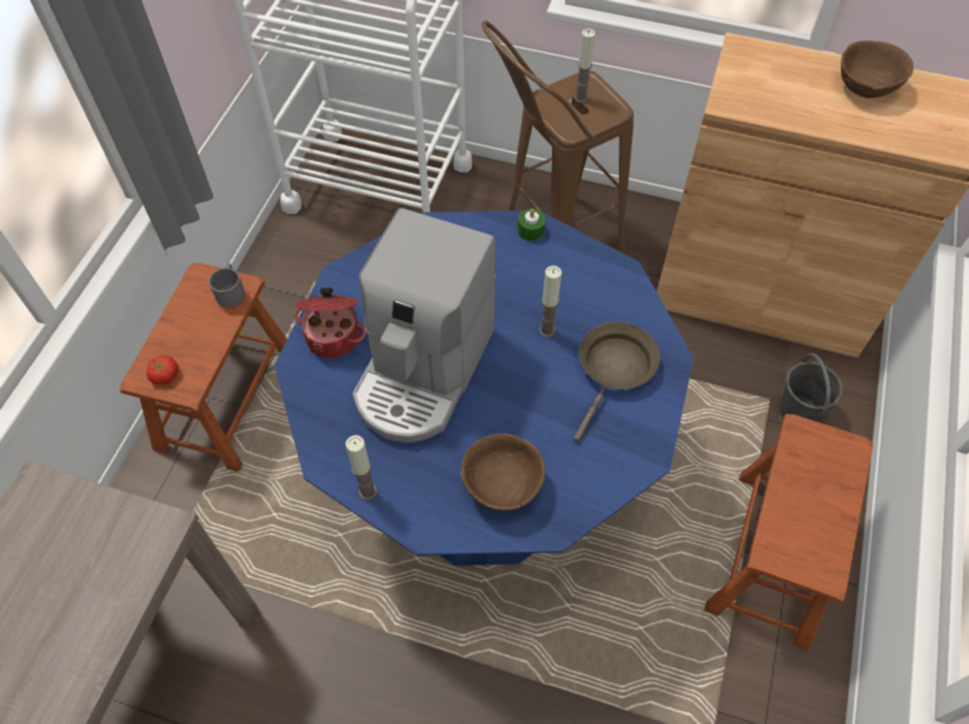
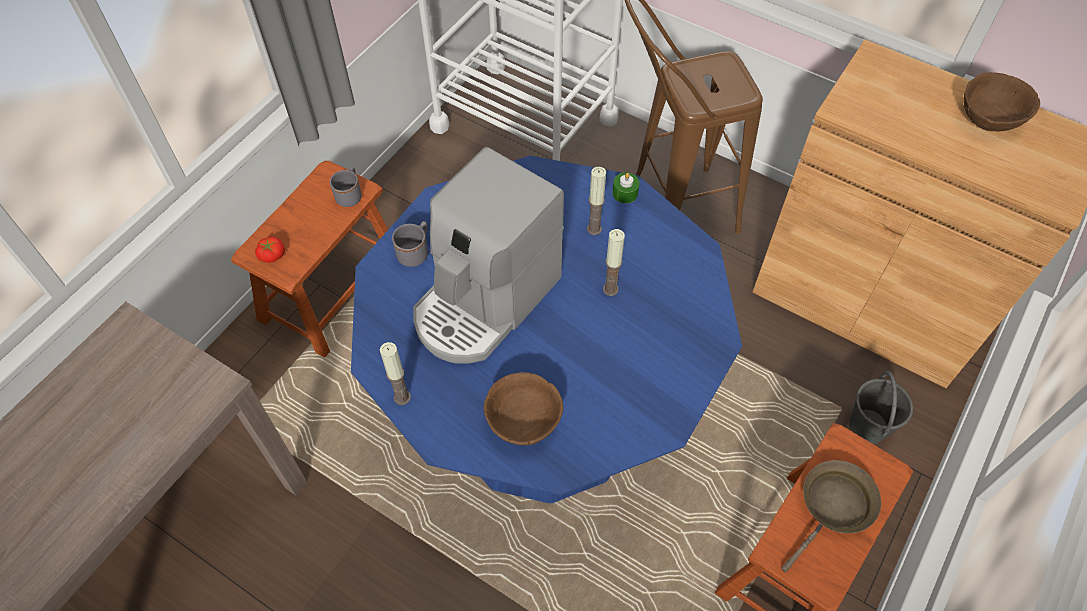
camera: 15 degrees right, 0 degrees up
cooking pot [294,288,366,359] -> grey mug [392,221,428,267]
brown frying pan [573,322,660,442] -> brown frying pan moved to [781,460,881,572]
candle [575,29,595,103] -> candle moved to [587,167,606,235]

